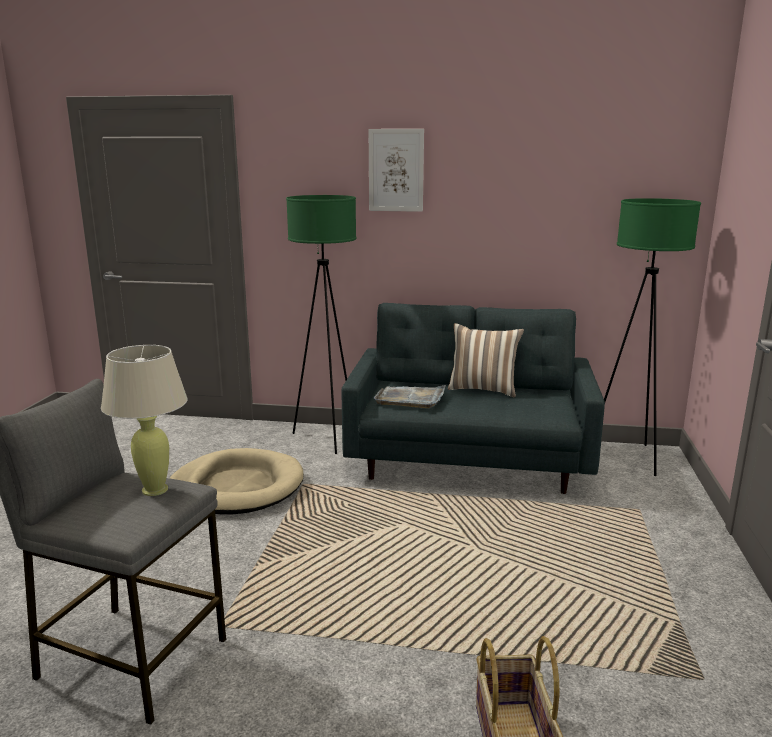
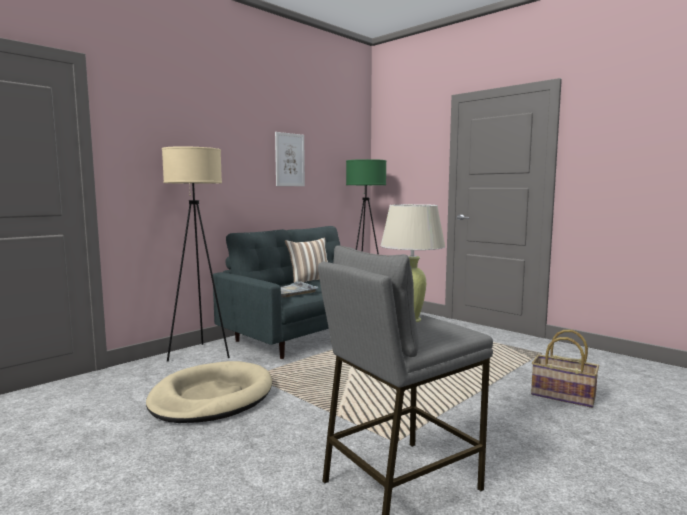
camera: 55 degrees left, 10 degrees down
green floor lamp [286,195,357,454] -> beige floor lamp [162,146,230,362]
picture [369,129,424,212] -> picture moved to [275,132,305,186]

